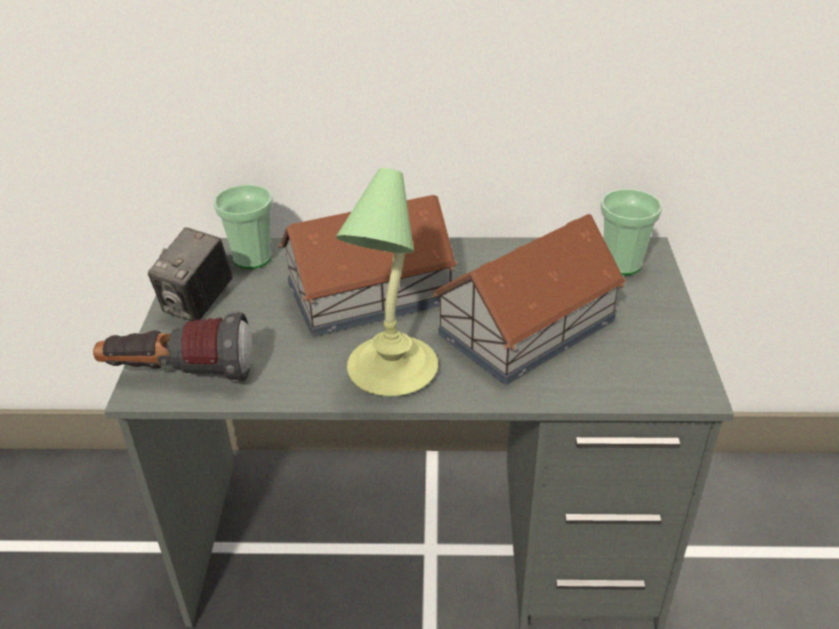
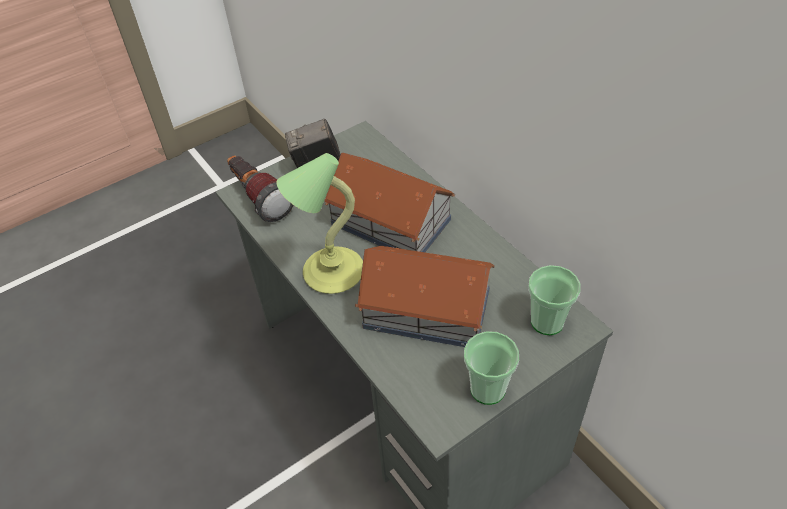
camera: 55 degrees right, 10 degrees up
cup [213,185,273,269] -> cup moved to [464,331,519,405]

